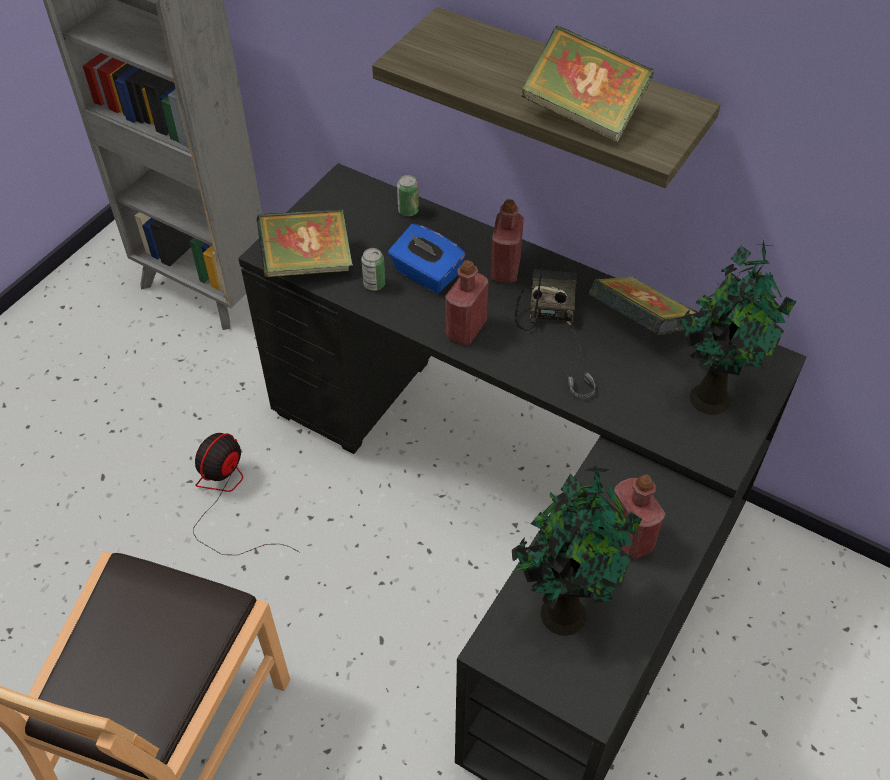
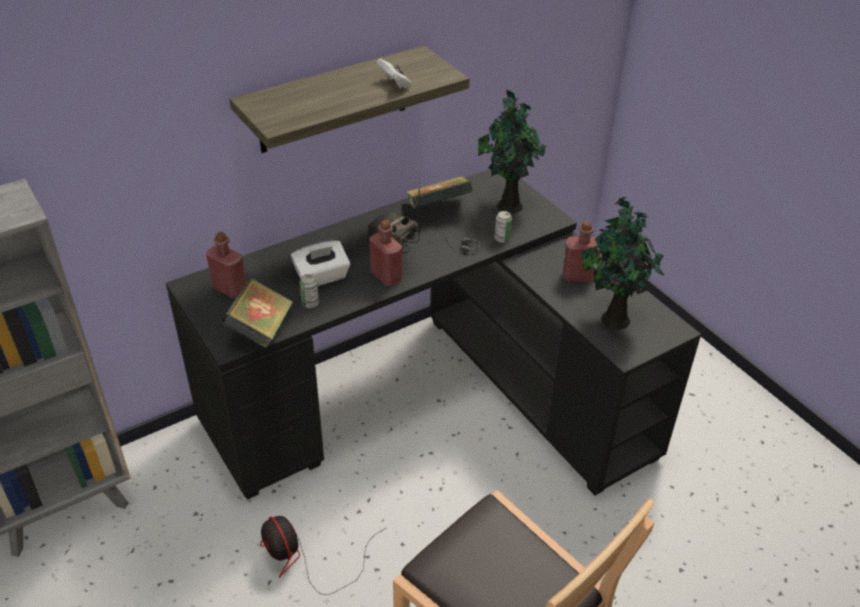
camera: 65 degrees left, 10 degrees down
blue tissue box [388,224,465,294] -> white tissue box [291,241,350,286]
can [397,175,419,216] -> can moved to [494,211,512,243]
red bottle [490,199,524,283] -> red bottle moved to [206,232,246,298]
book [521,25,654,143] -> white game controller [377,59,411,89]

